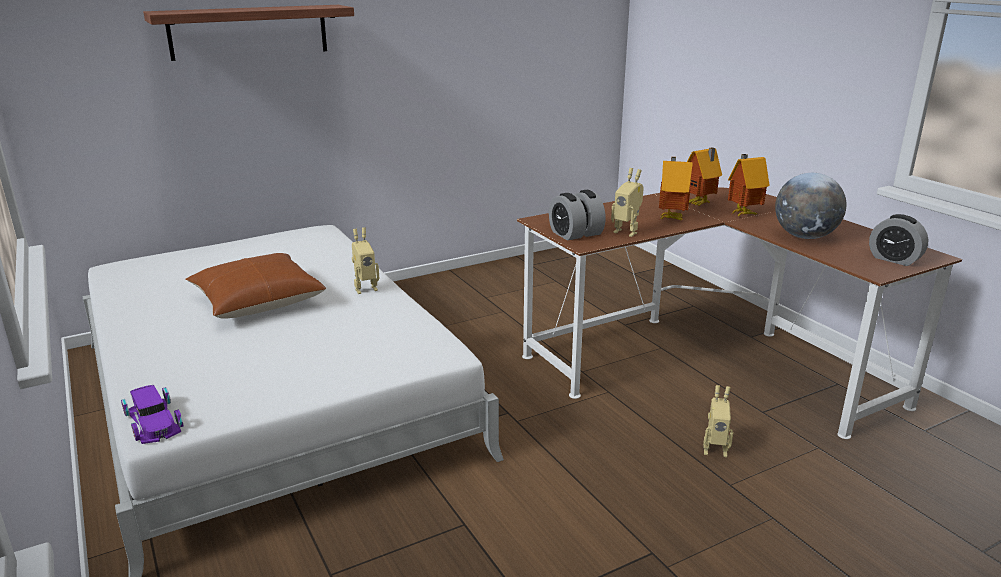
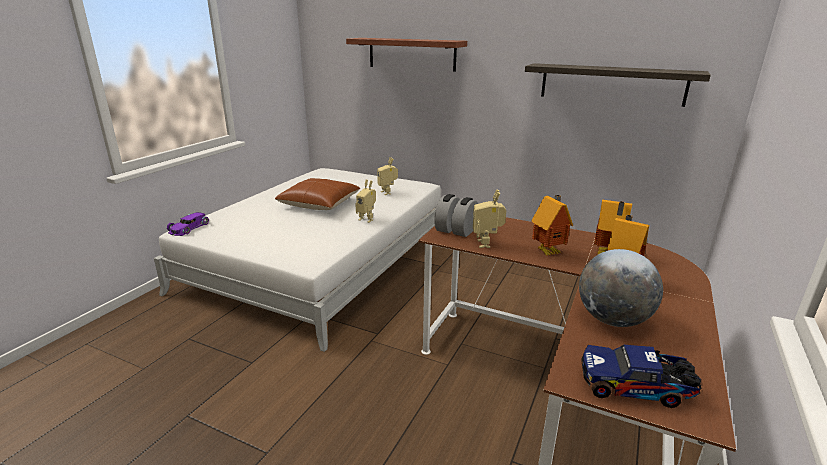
camera: 55 degrees right, 0 degrees up
toy robot [703,385,733,457] -> toy robot moved to [377,157,398,195]
alarm clock [869,214,929,266] -> toy truck [581,345,701,408]
none -> shelf [525,63,711,107]

